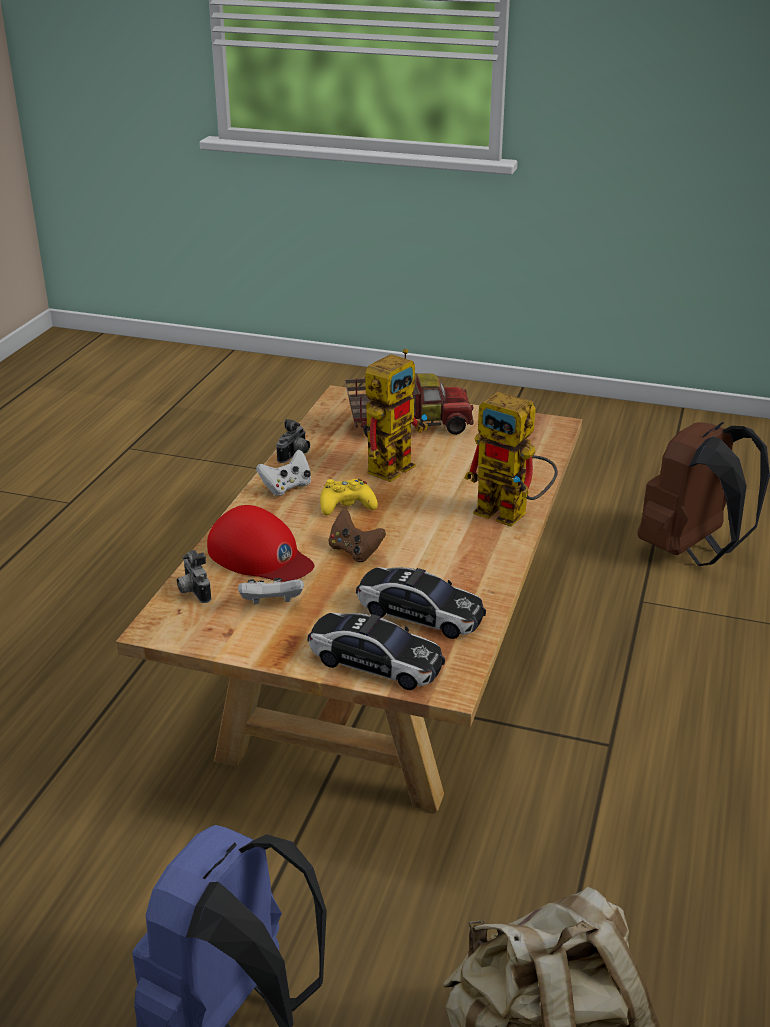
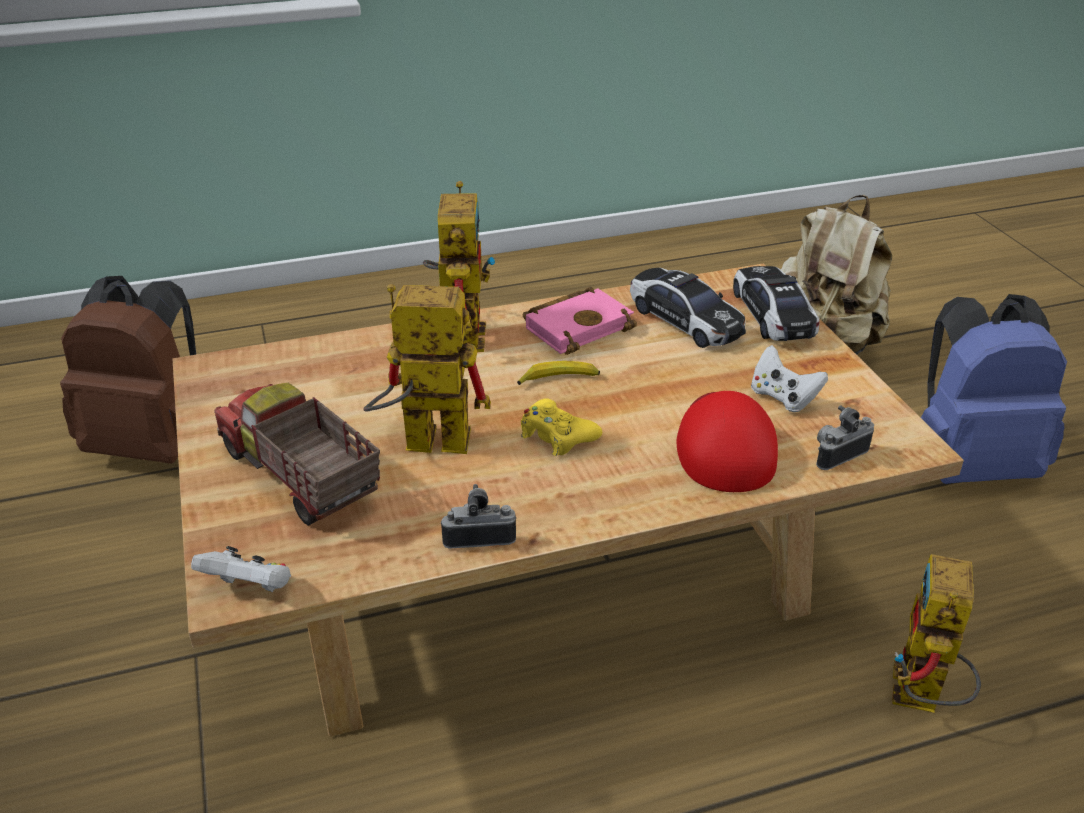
camera: 125 degrees left, 5 degrees up
camera [177,550,212,603] -> camera turned 150 degrees counterclockwise [816,405,874,470]
white game controller [256,449,311,496] -> white game controller moved to [191,546,291,592]
brown game controller [329,509,386,562] -> none
toy car [356,567,486,639] -> toy car turned 150 degrees clockwise [630,268,746,348]
none -> banana [517,361,600,385]
none -> pink book [523,287,637,355]
none -> toy robot [892,554,981,713]

